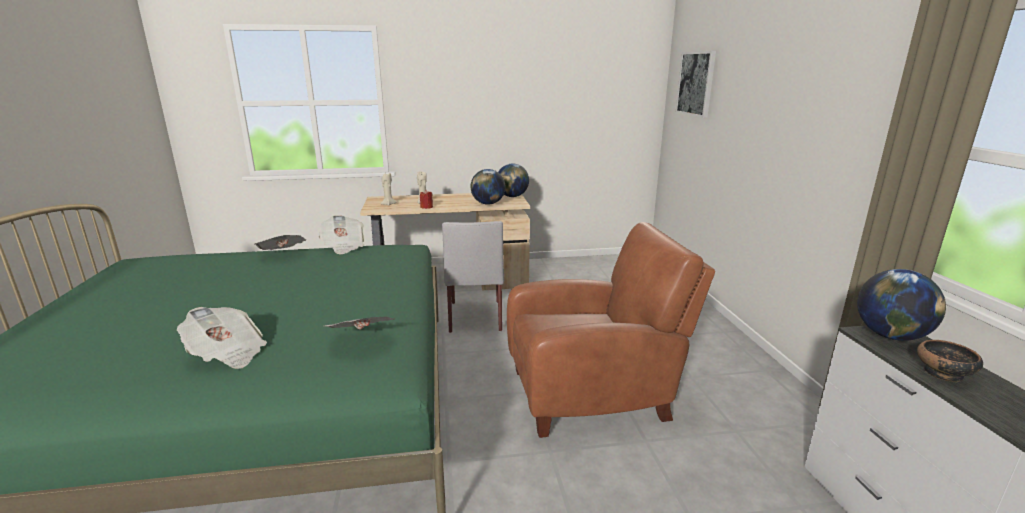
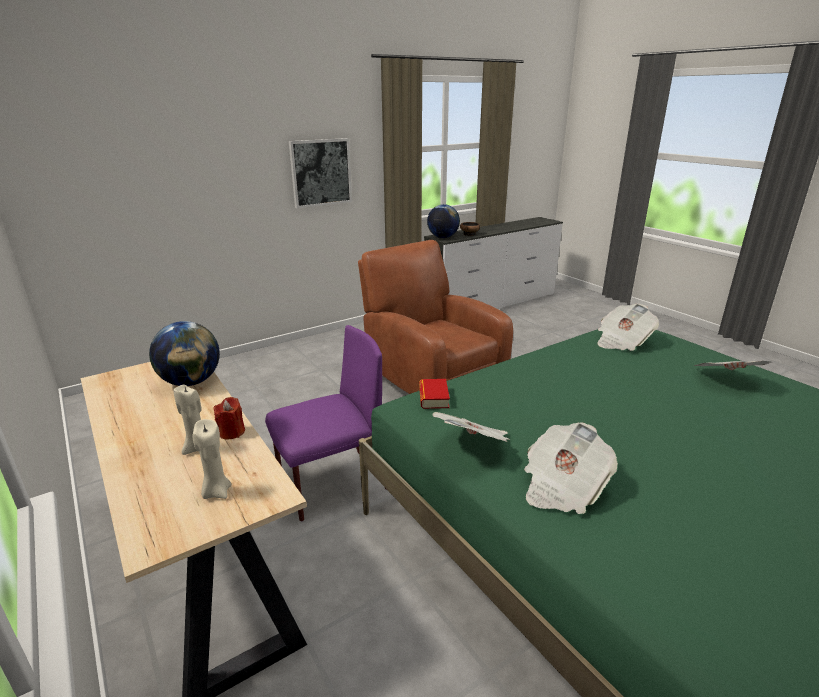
camera: 115 degrees left, 5 degrees up
grey chair [442,221,504,333] -> purple chair [265,325,387,521]
globe [498,163,529,197] -> none
picture [676,51,716,118] -> picture moved to [289,138,352,208]
none -> book [419,379,450,409]

